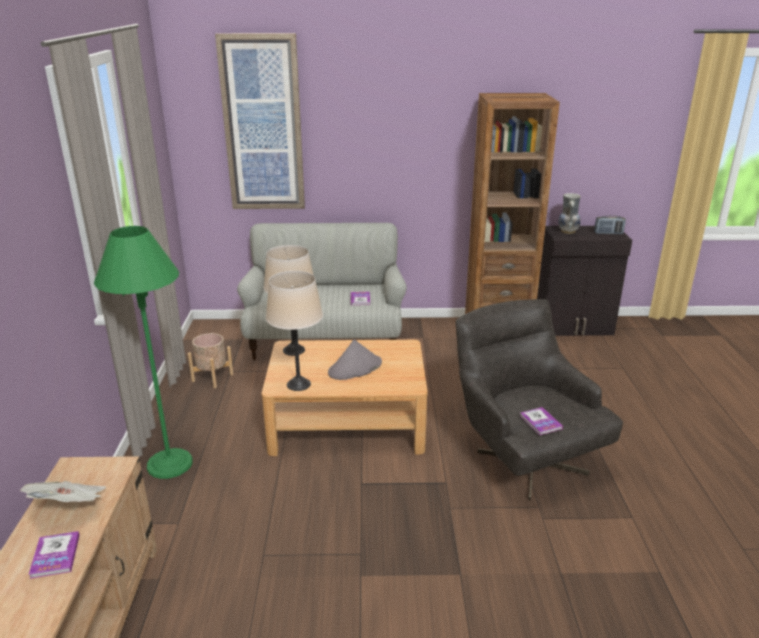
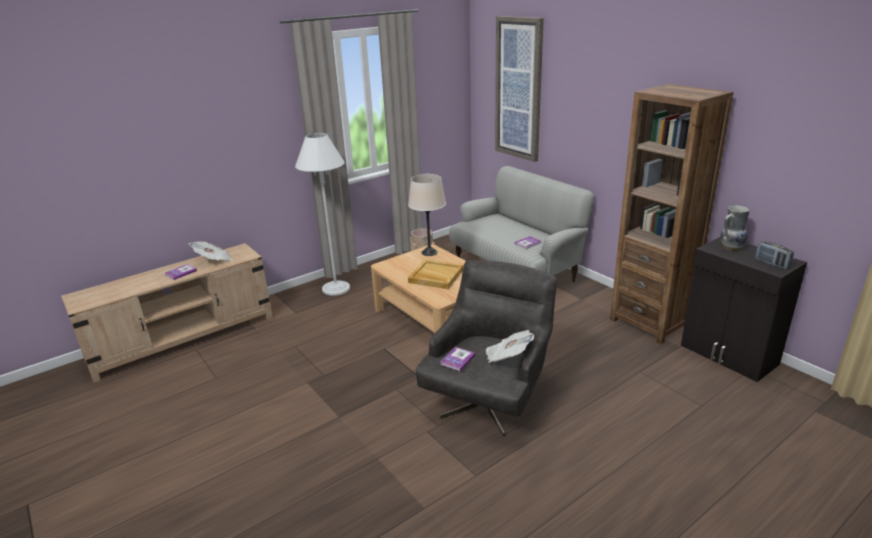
camera: 55 degrees right, 0 degrees up
green floor lamp [94,226,193,479] -> white floor lamp [295,133,350,295]
beige table lamp [266,271,323,391] -> none
grey hat [328,339,382,380] -> beige tray [408,260,463,289]
none -> newspaper [486,330,534,363]

